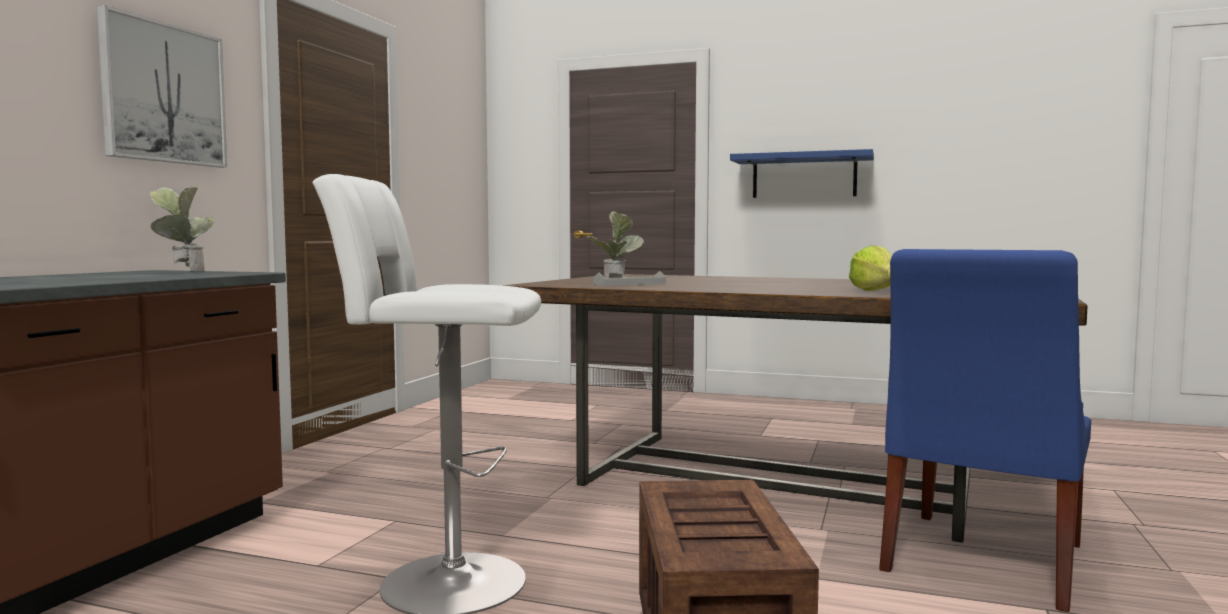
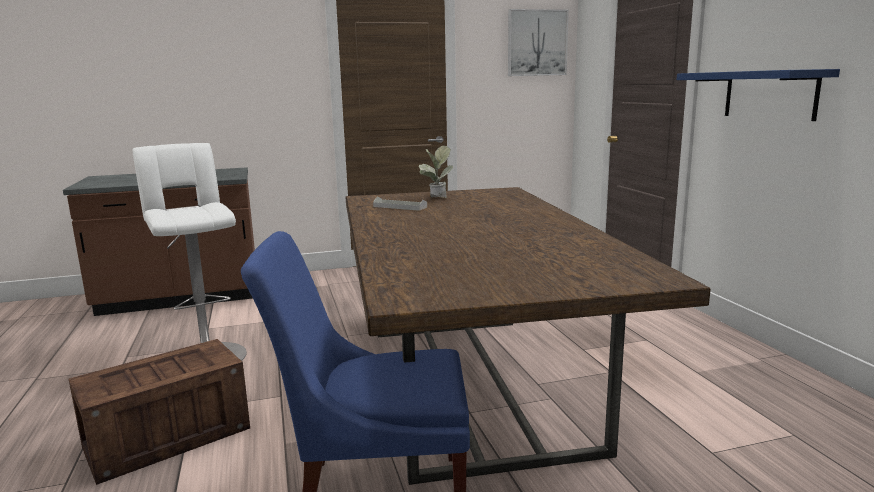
camera: 55 degrees right, 10 degrees up
picture [97,5,227,168] -> picture moved to [508,9,569,76]
potted plant [150,185,215,272] -> none
lettuce [849,245,892,291] -> none

